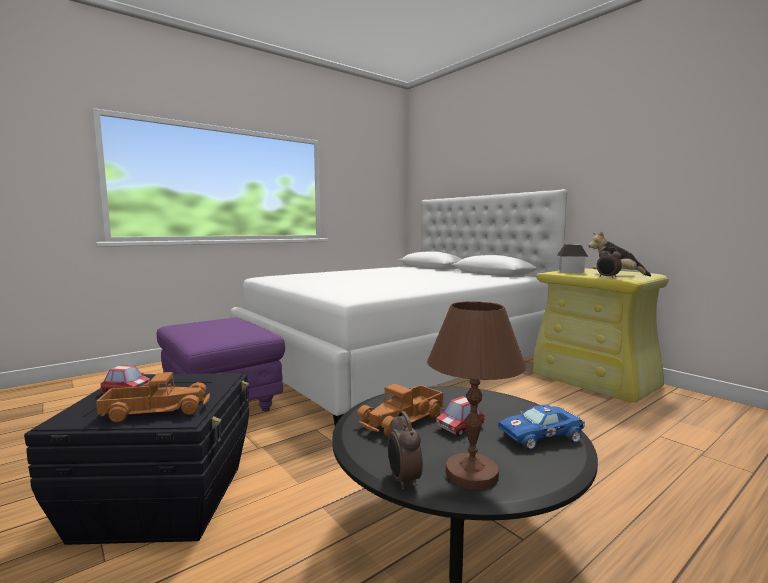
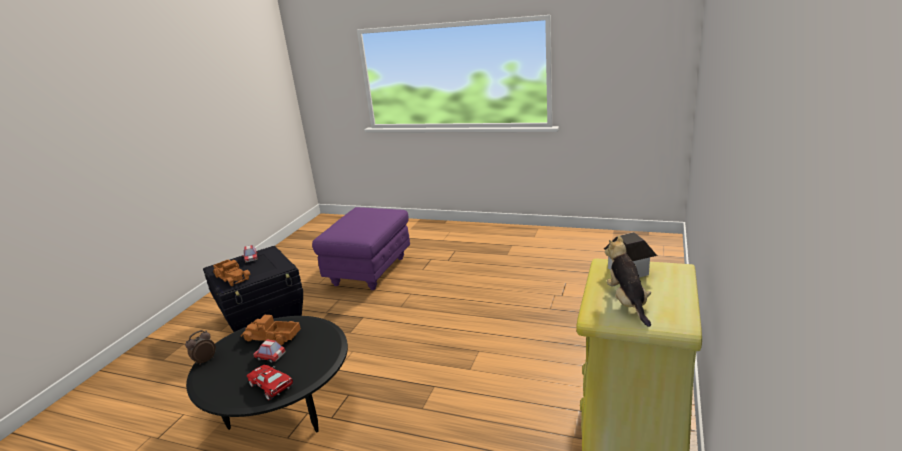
camera: 60 degrees right, 15 degrees up
white bed [230,189,567,426] -> none
brown table lamp [427,301,526,490] -> none
blue toy car [498,404,585,450] -> red toy car [247,365,293,400]
alarm clock [596,247,622,278] -> none

